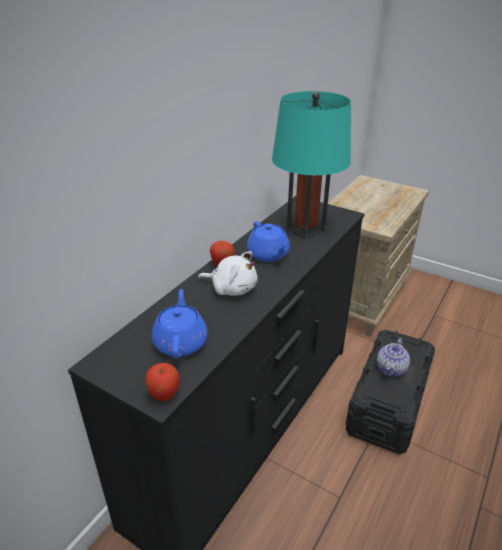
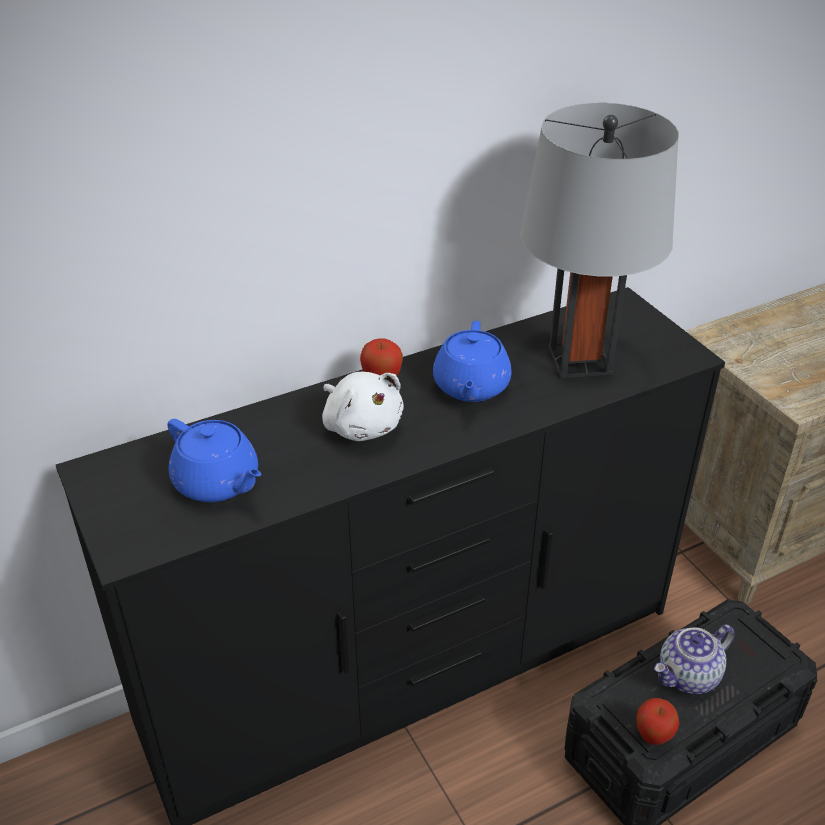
camera: 30 degrees right, 5 degrees up
apple [145,363,180,401] -> apple moved to [637,698,680,745]
blue teapot [151,289,208,358] -> blue teapot turned 105 degrees clockwise [167,419,262,502]
turquoise table lamp [272,91,351,239] -> grey table lamp [520,103,679,378]

